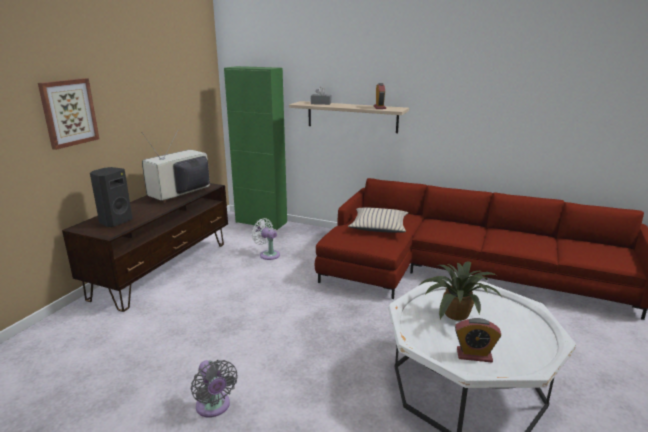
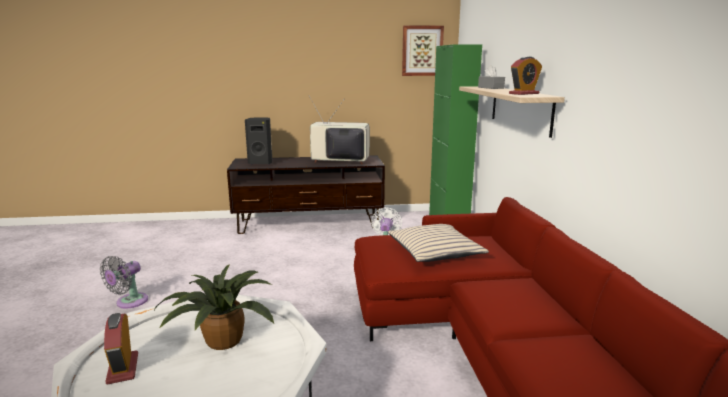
camera: 60 degrees right, 5 degrees down
picture [38,78,99,150] -> picture moved to [402,25,444,76]

